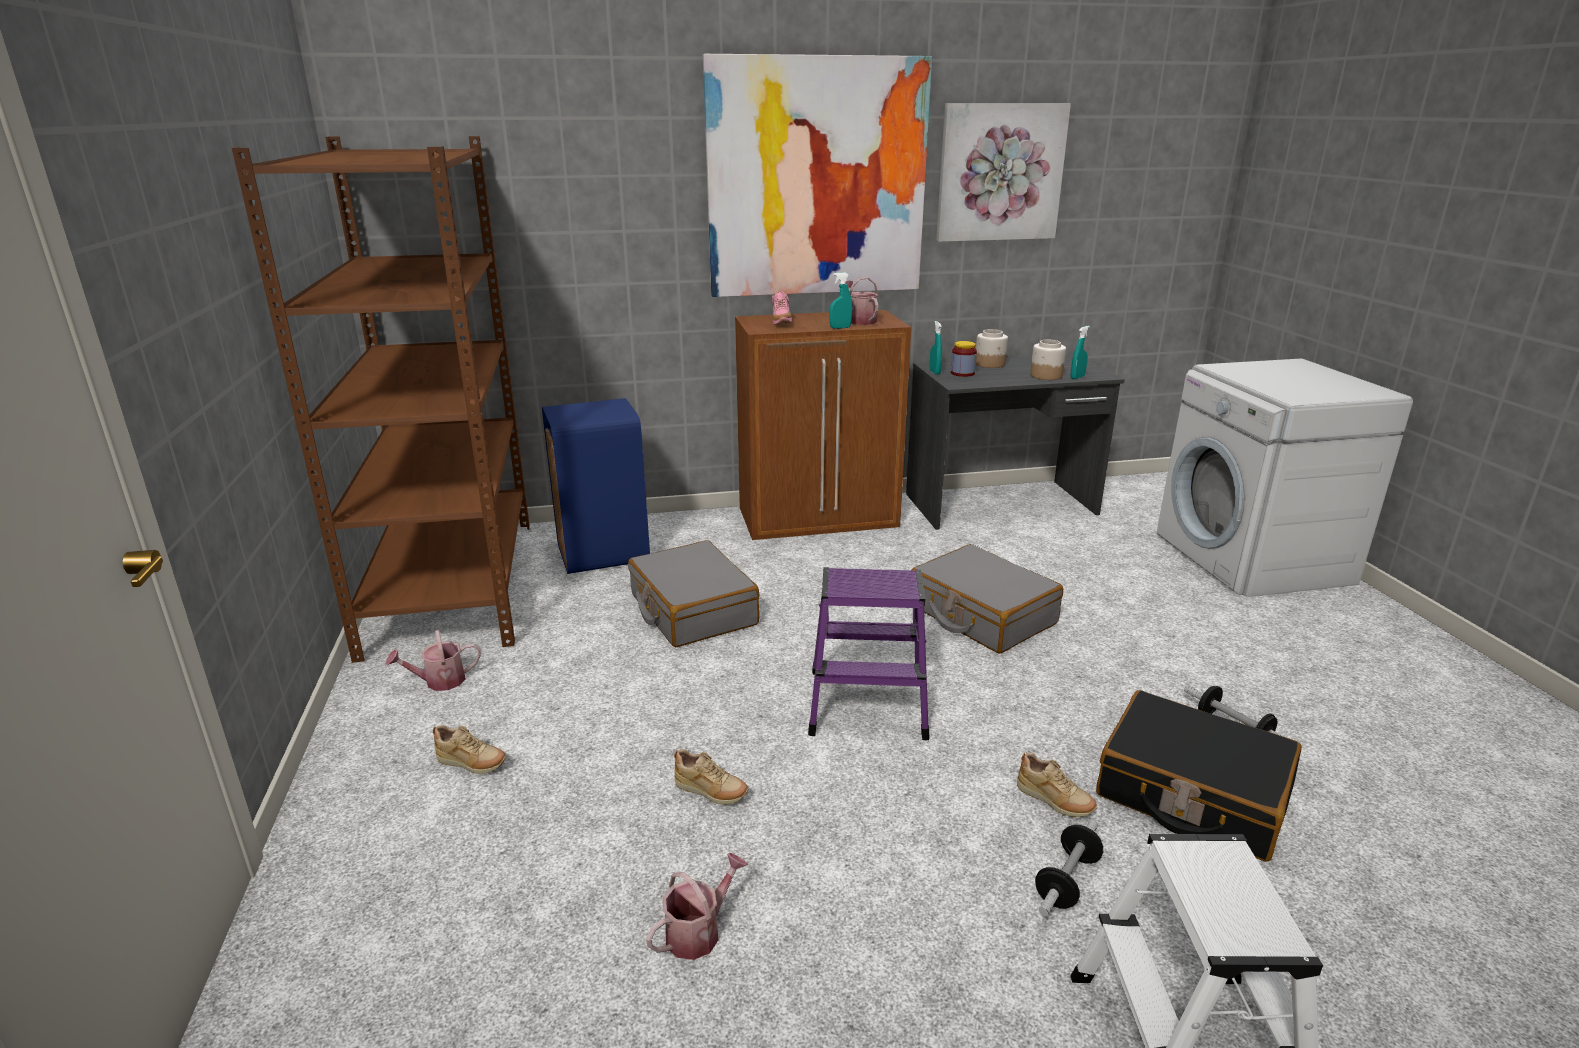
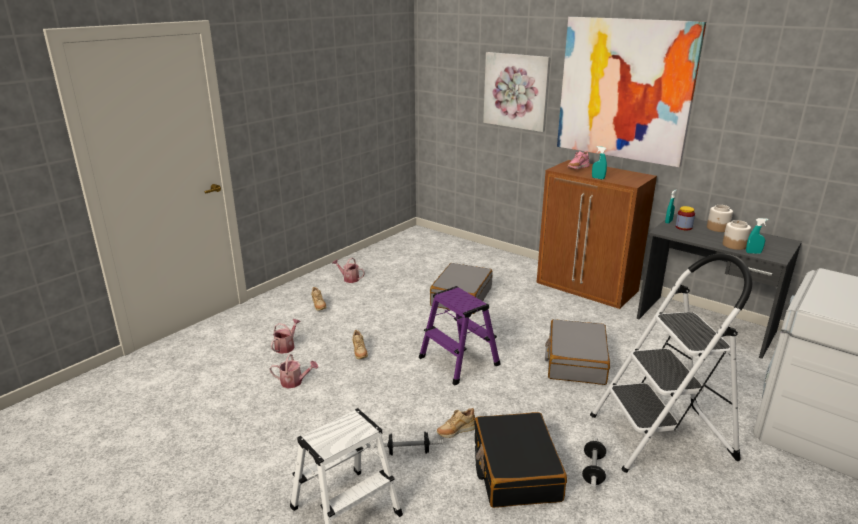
camera: 50 degrees right, 0 degrees up
brown bookcase [232,136,530,663] -> none
blue trash can [542,398,650,574] -> none
watering can [846,277,878,325] -> watering can moved to [271,319,301,354]
picture [936,103,1071,242] -> picture moved to [483,52,551,132]
beige shoe [1017,752,1097,817] -> beige shoe turned 60 degrees clockwise [437,408,475,438]
none -> step ladder [590,254,752,473]

